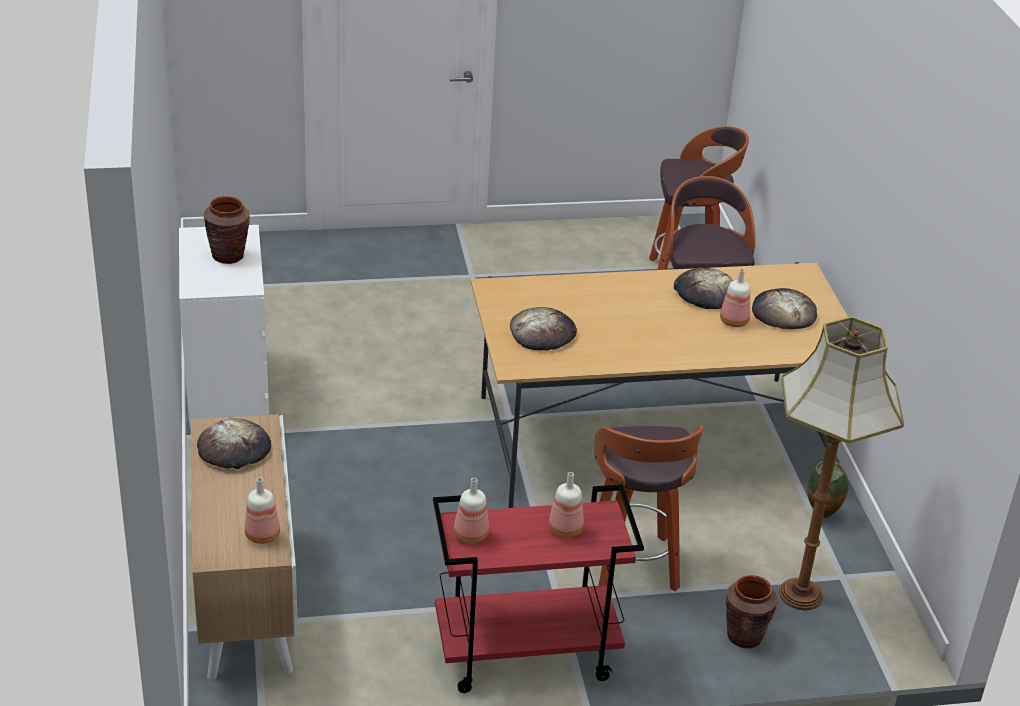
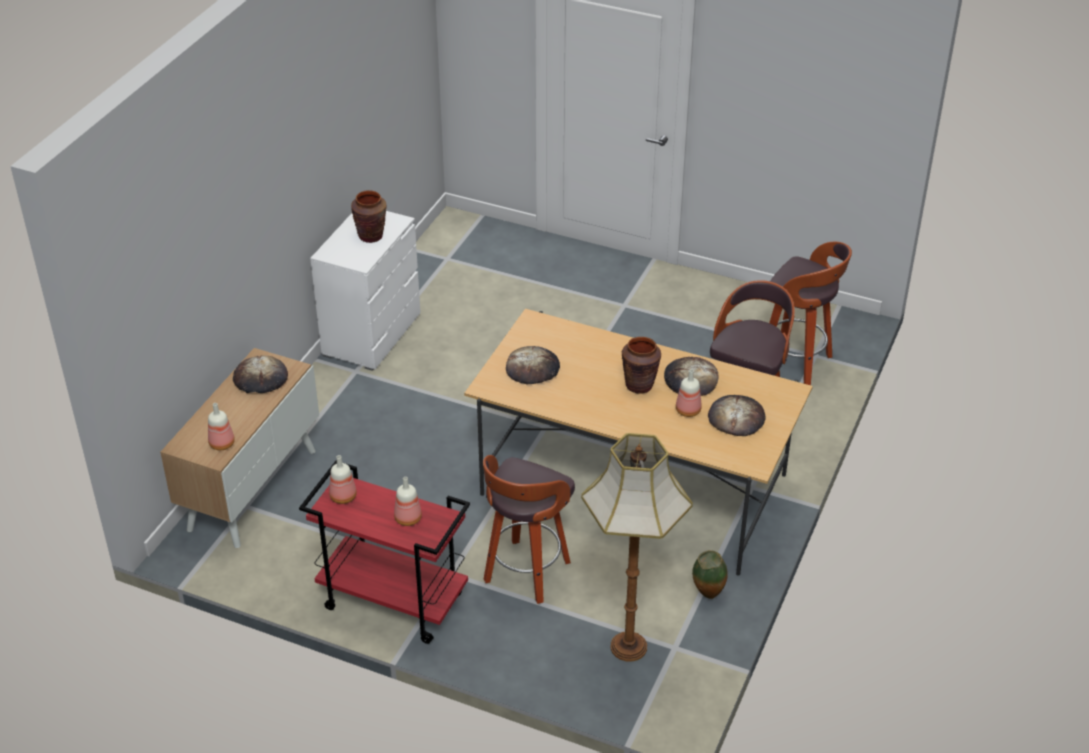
camera: 35 degrees right, 5 degrees up
brown vase [726,575,777,648] -> brown vase moved to [622,337,661,394]

